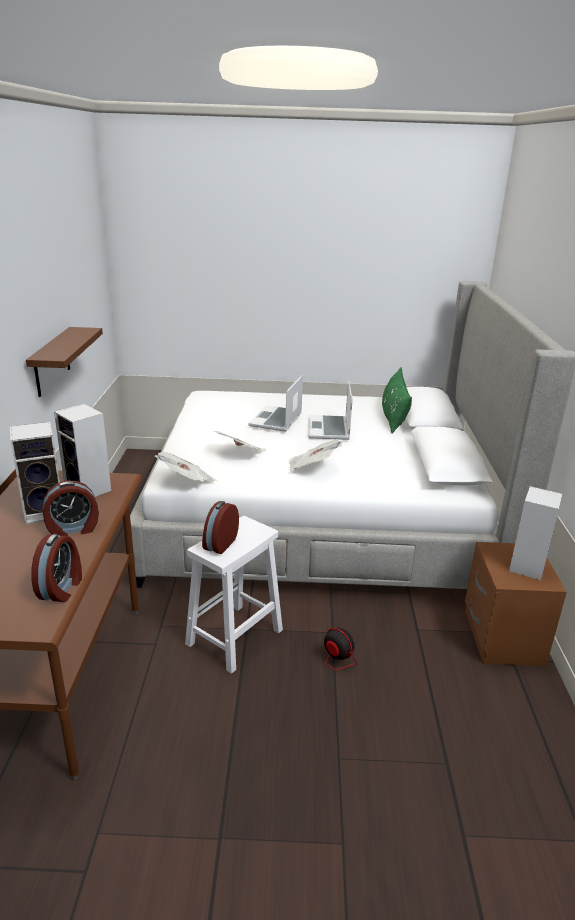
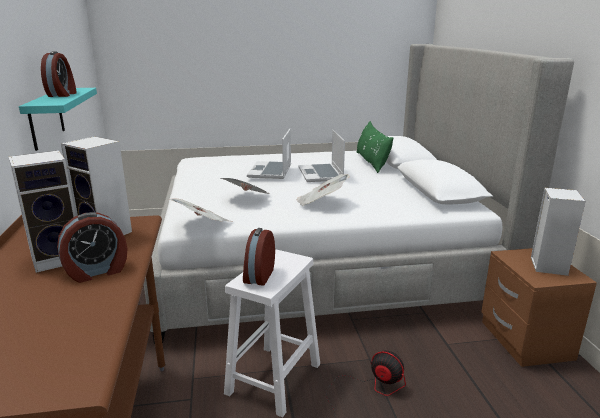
camera: 10 degrees left, 5 degrees down
brown shelf [26,327,103,397] -> turquoise shelf [19,88,97,151]
alarm clock [31,534,82,602] -> alarm clock moved to [41,51,77,97]

